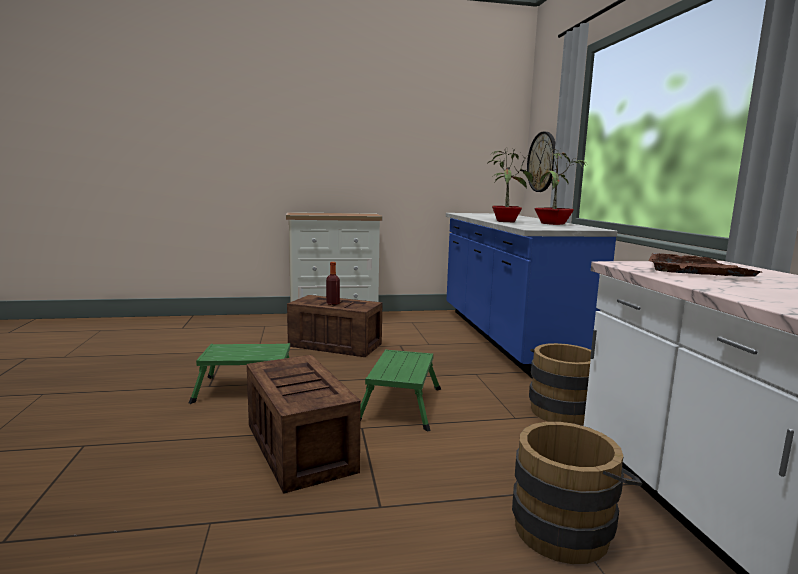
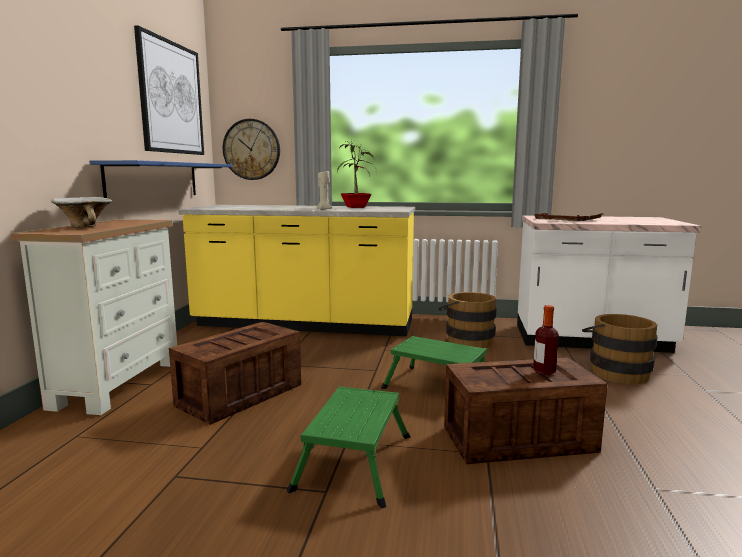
camera: 70 degrees left, 0 degrees up
bottle [326,262,340,305] -> bottle moved to [533,305,559,375]
blue counter [446,213,618,379] -> yellow counter [178,205,415,336]
potted plant [487,147,533,222] -> beige candle [316,170,332,210]
none -> bowl [51,197,112,228]
none -> blue shelf [89,160,233,198]
none -> picture [134,25,204,155]

